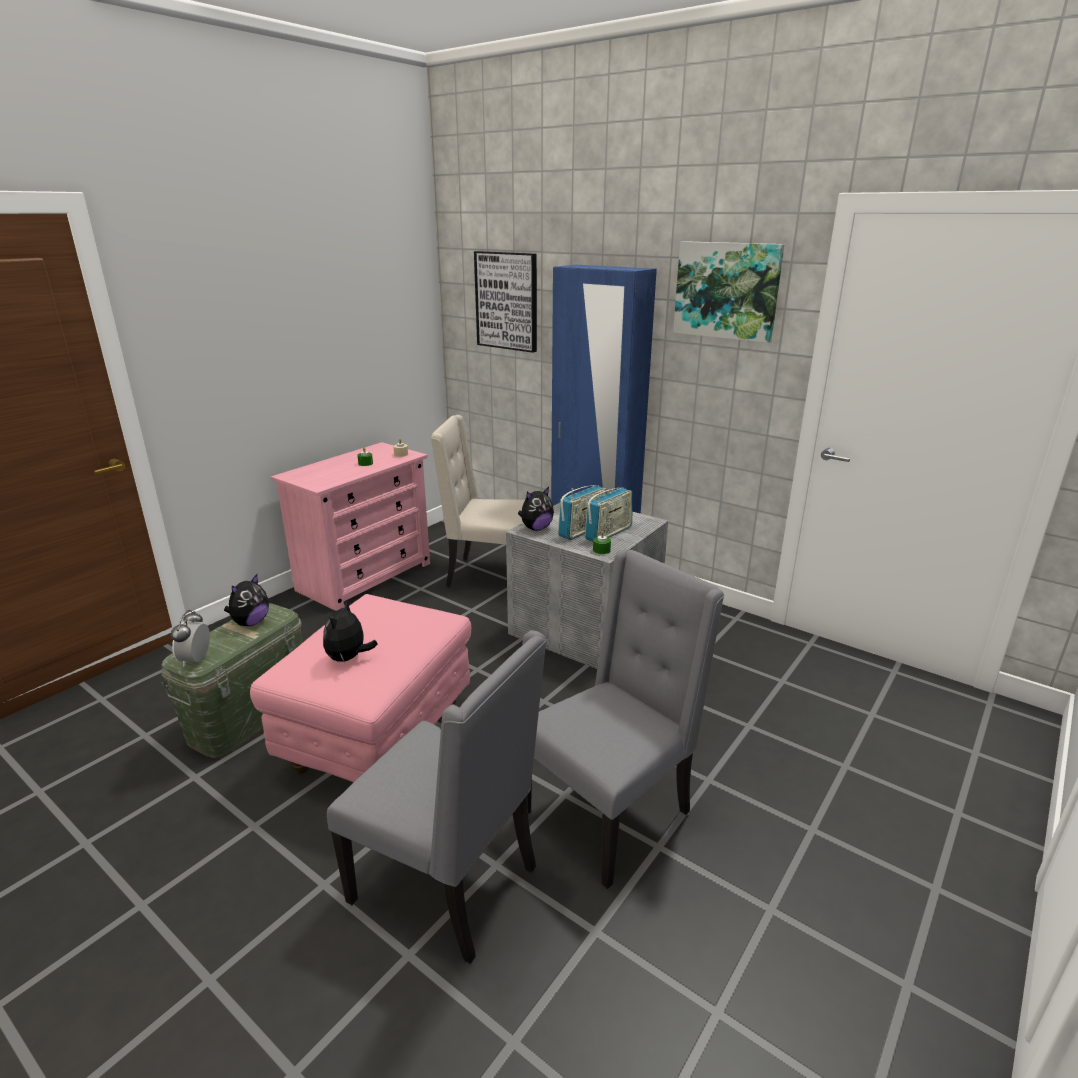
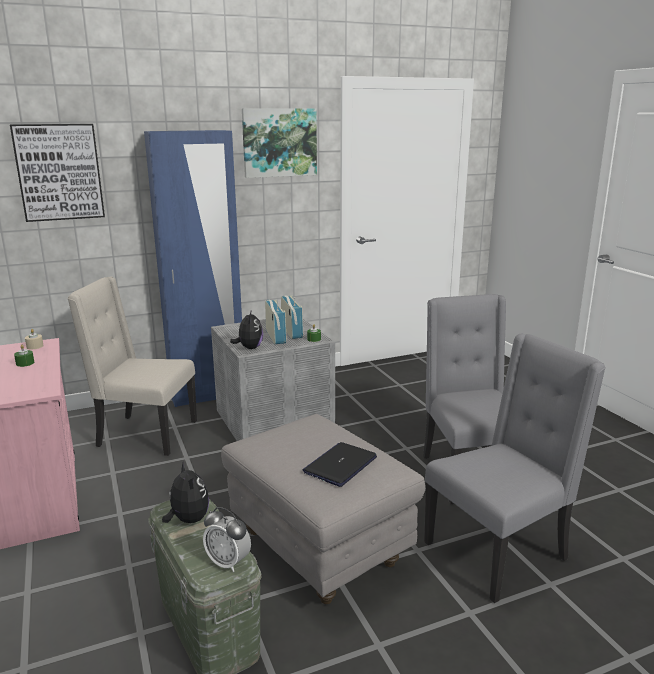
camera: 60 degrees left, 5 degrees down
pink ottoman [250,594,471,782] -> grey ottoman [221,414,425,604]
plush toy [323,600,378,662] -> laptop [303,442,377,487]
beige chair [431,415,525,588] -> beige chair turned 60 degrees clockwise [68,277,197,456]

